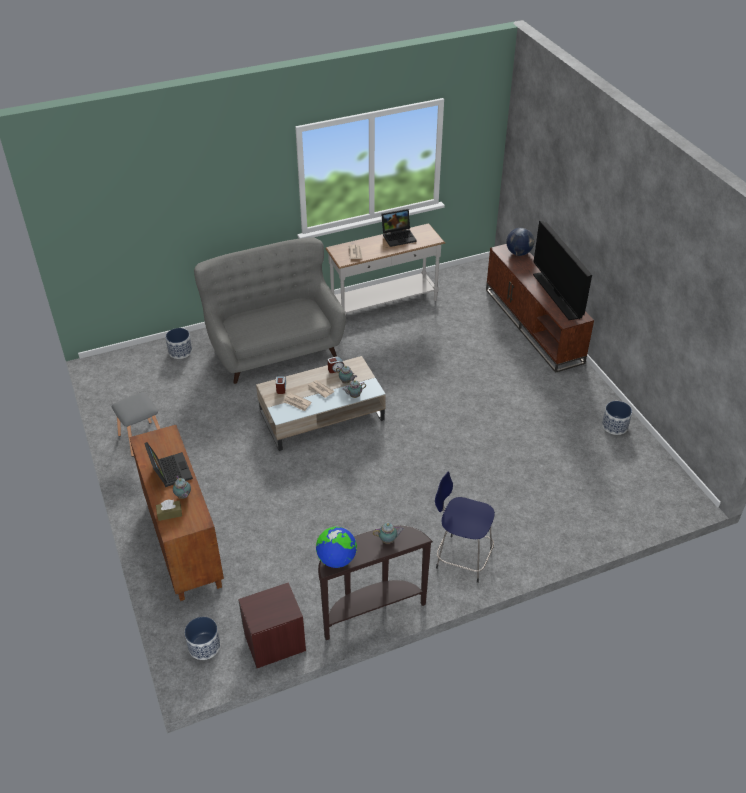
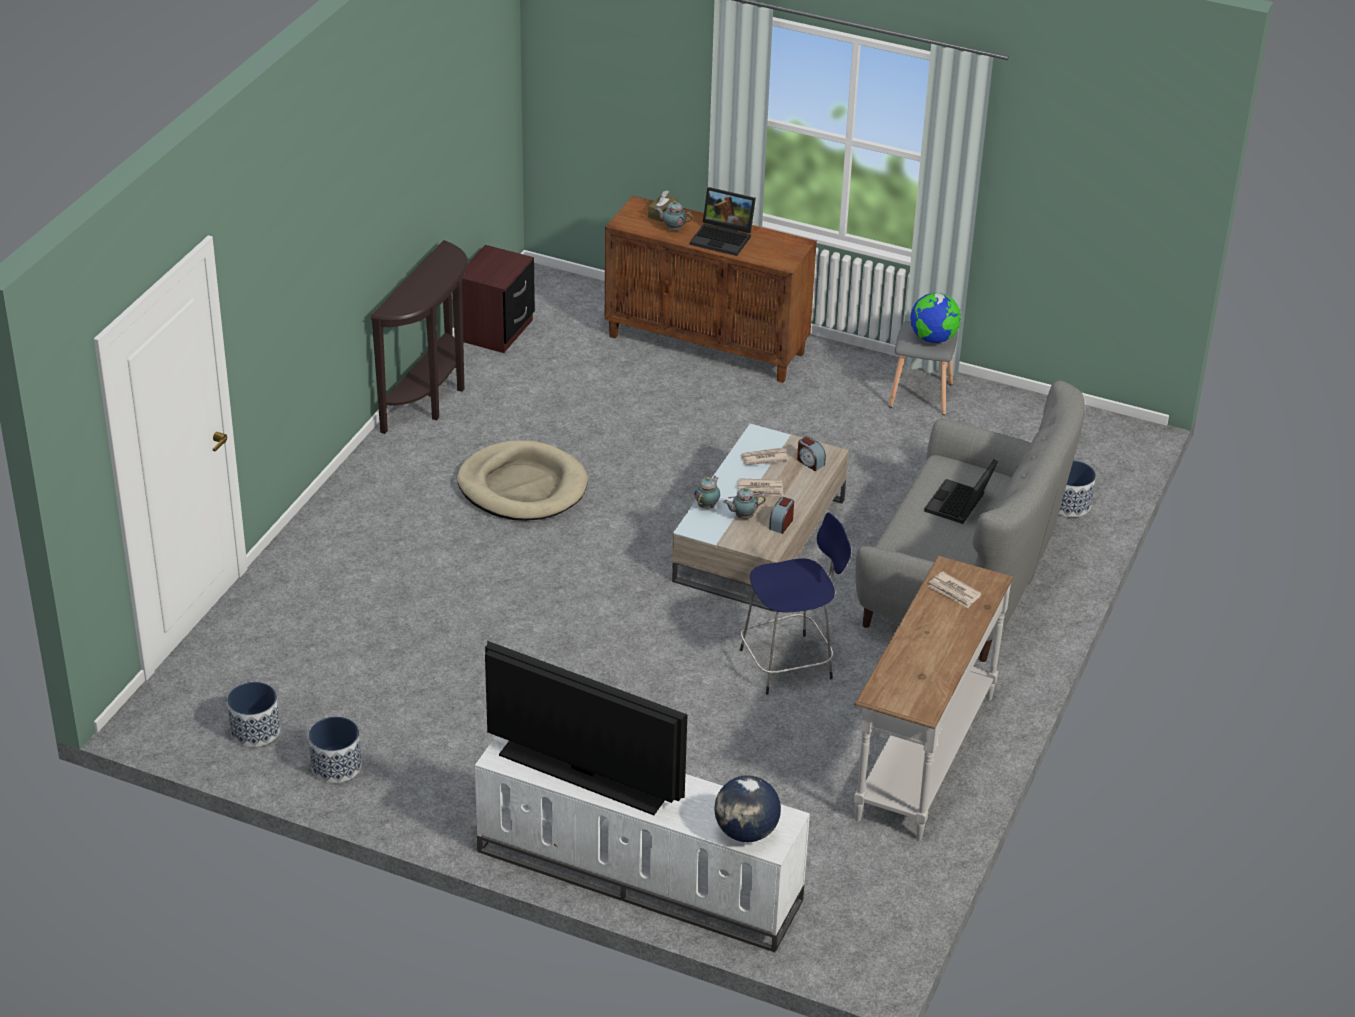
camera: 135 degrees right, 5 degrees down
planter [185,617,220,660] -> planter moved to [227,682,280,747]
globe [316,527,357,568] -> globe moved to [910,293,961,343]
teapot [373,522,404,544] -> none
laptop [382,209,417,247] -> laptop moved to [924,459,998,524]
blue stool [435,472,495,583] -> blue stool moved to [740,512,851,695]
brown tv stand [486,244,594,373] -> white tv stand [475,736,810,952]
none -> beige dog bed [457,440,588,521]

